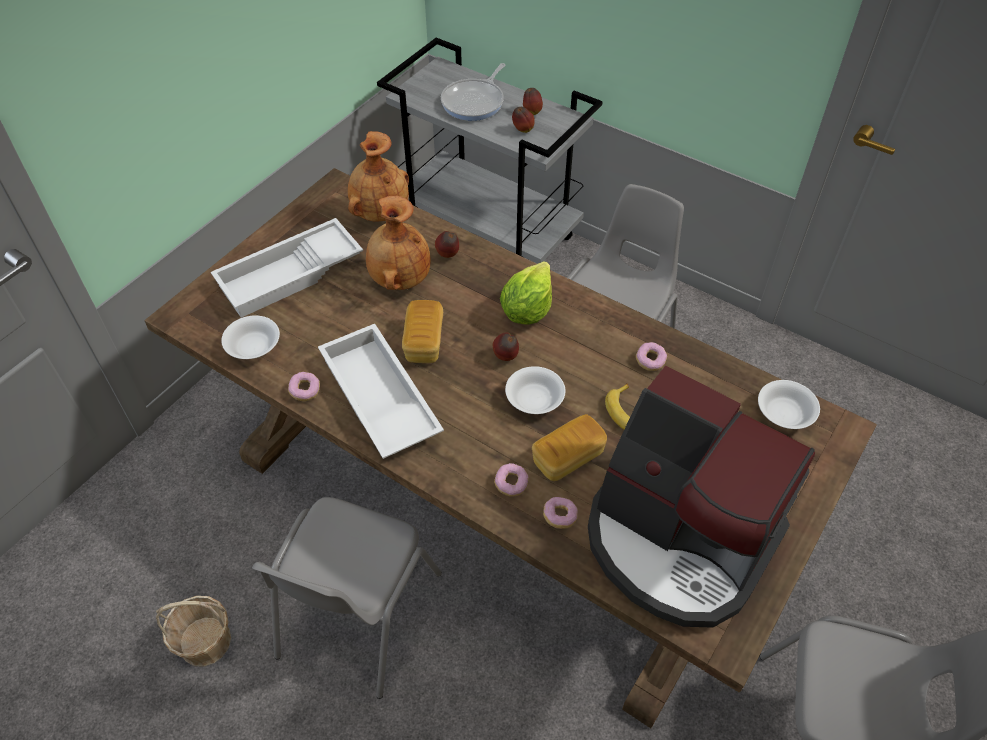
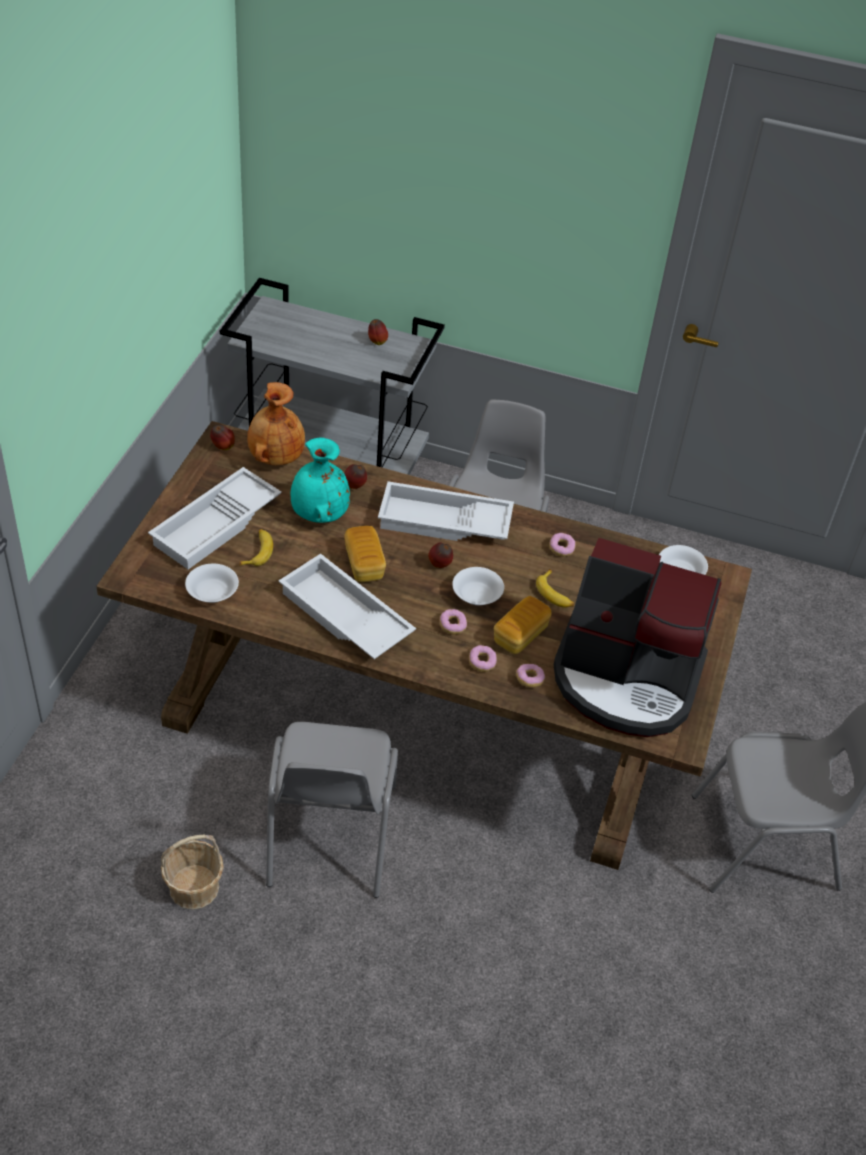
camera: 20 degrees left, 5 degrees down
donut [288,372,320,401] -> donut moved to [440,609,467,635]
brown vase [366,196,431,290] -> turquoise vase [291,438,350,523]
frying pan [441,63,506,121] -> none
lettuce [500,261,552,325] -> white tray [378,481,514,541]
apple [512,107,535,133] -> apple moved to [210,425,235,450]
none -> banana [239,529,273,566]

